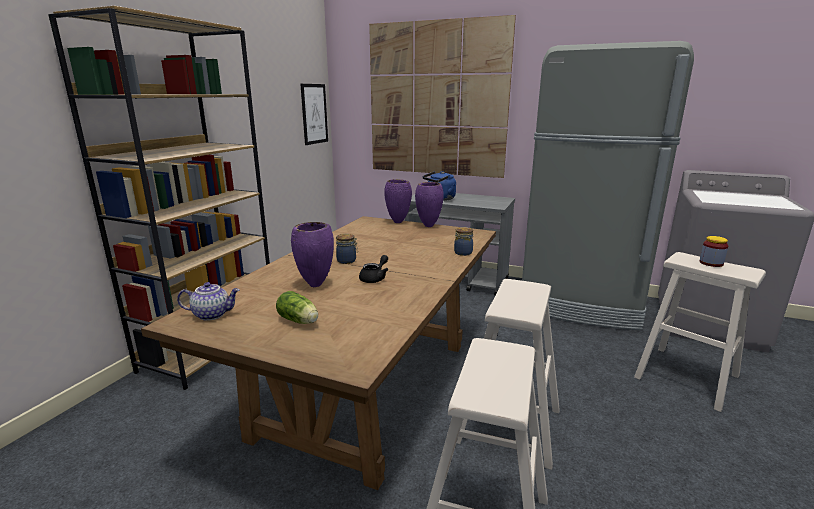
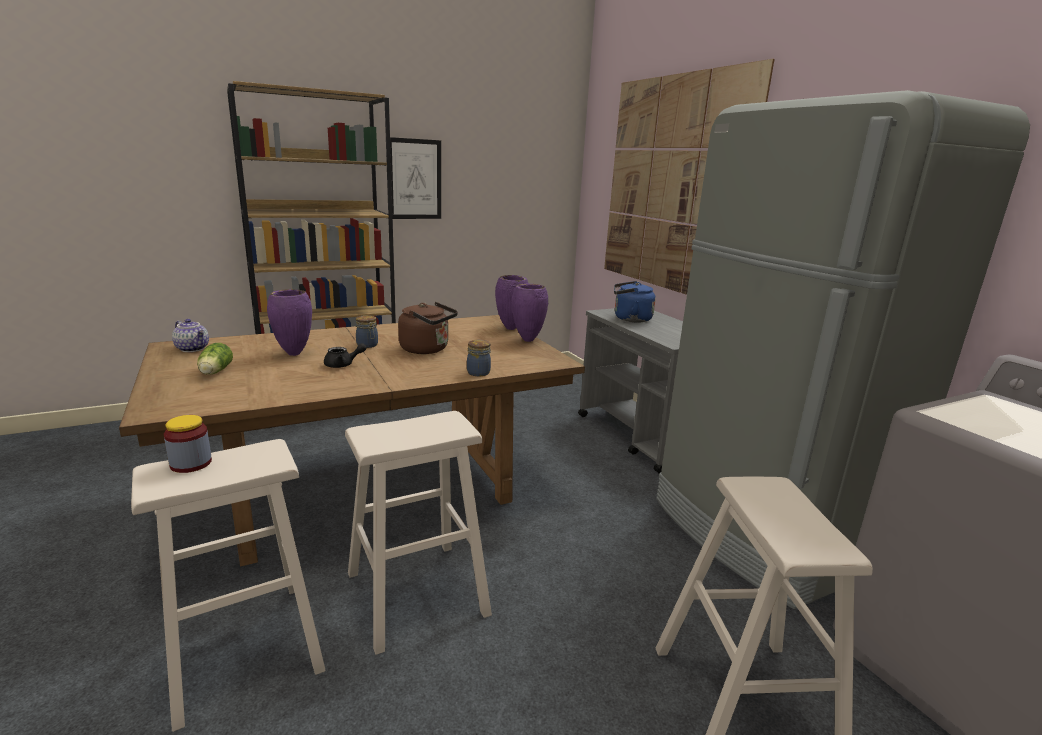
camera: 40 degrees right, 0 degrees up
picture [301,84,328,145] -> picture moved to [390,137,441,219]
jar [699,236,728,267] -> jar moved to [164,415,212,473]
none -> brown kettle [398,302,458,354]

